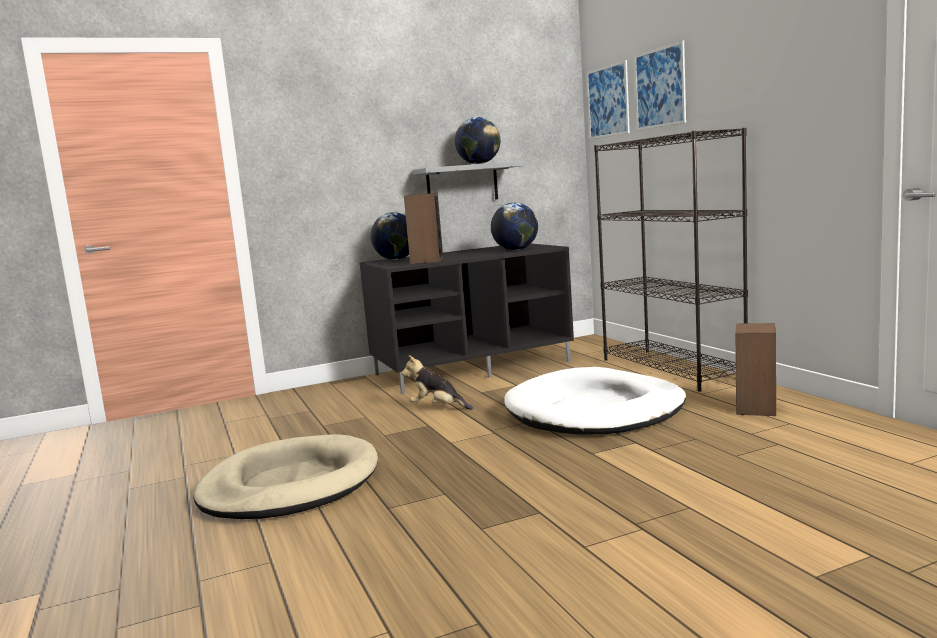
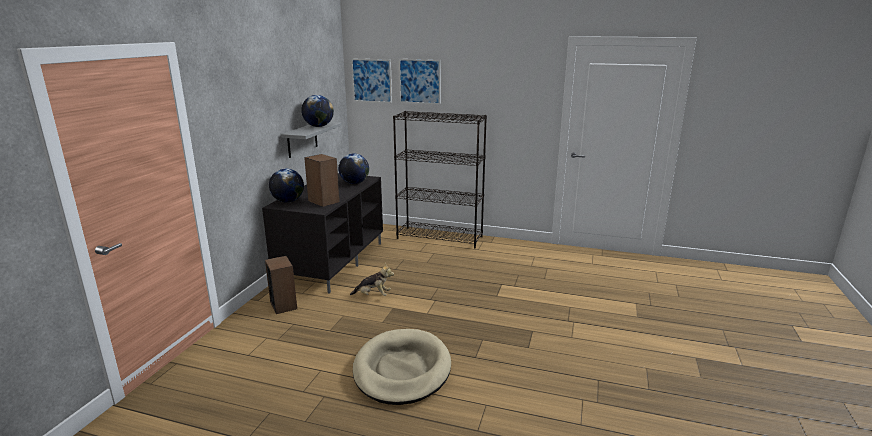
camera: 50 degrees left, 10 degrees up
plush toy [402,355,474,410] -> plush toy turned 150 degrees counterclockwise [350,263,394,296]
white dog bed [504,367,686,434] -> none
speaker [735,323,776,416] -> speaker moved to [265,256,297,314]

